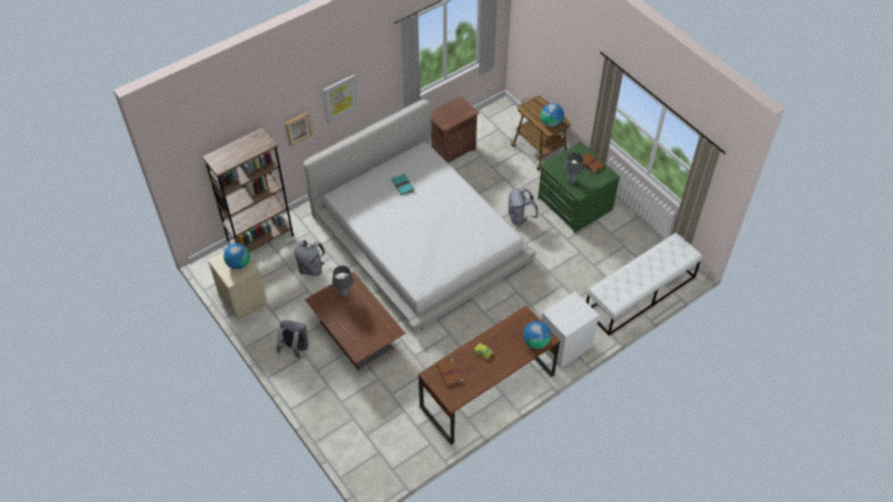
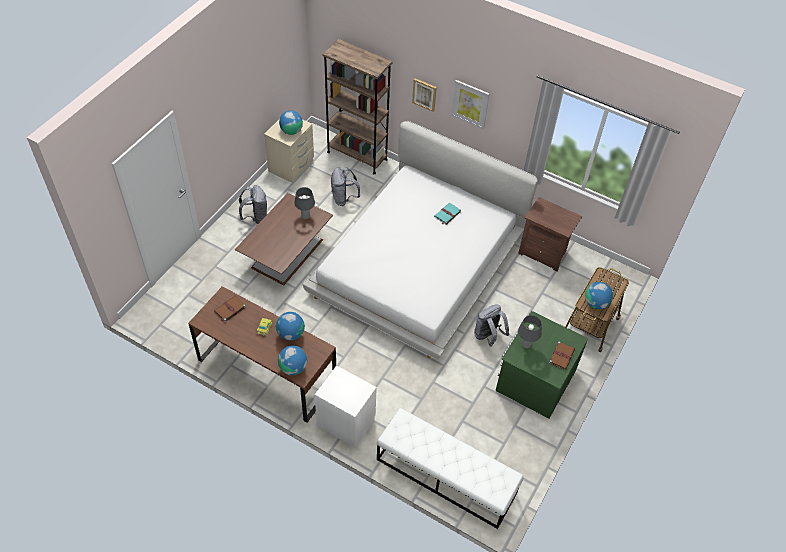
camera: 65 degrees right, 0 degrees up
none -> globe [276,312,305,341]

